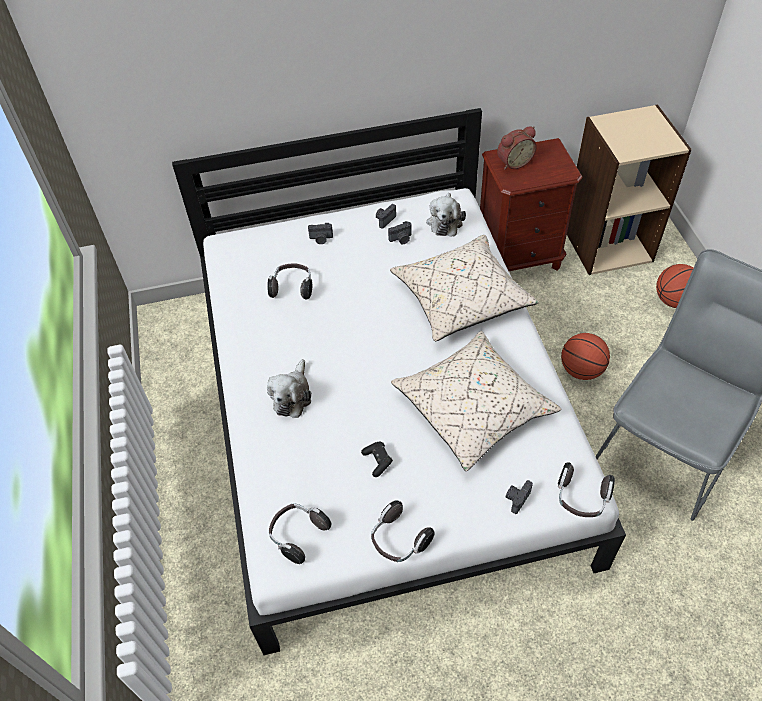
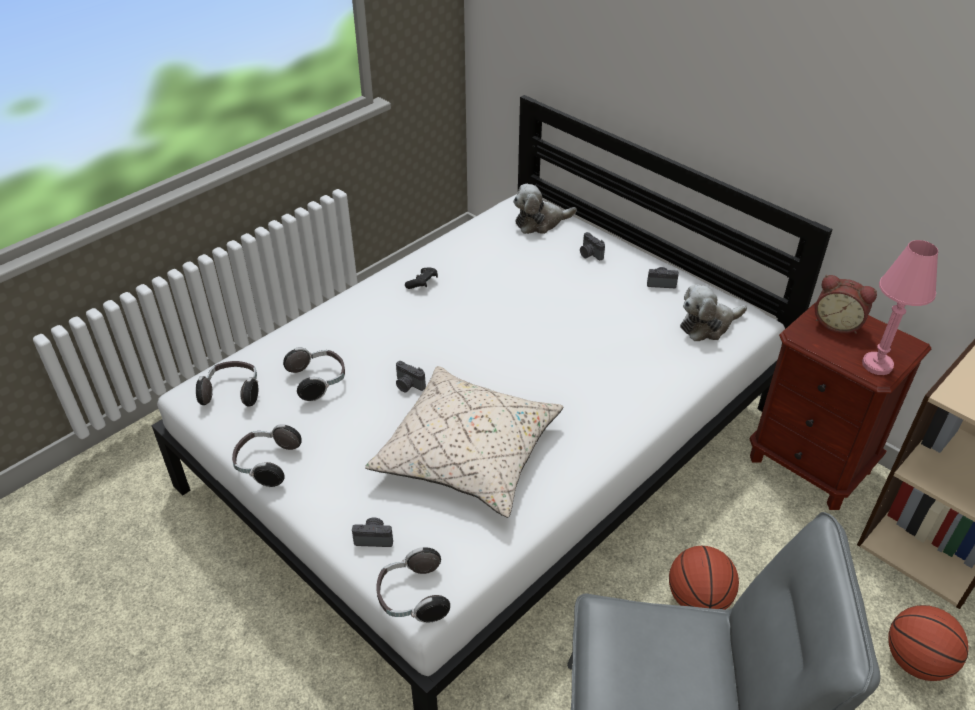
camera: 55 degrees right, 10 degrees down
headphones [267,263,312,300] -> headphones moved to [283,348,345,401]
plush toy [267,359,311,418] -> plush toy moved to [513,184,577,234]
black game controller [361,442,393,477] -> black game controller moved to [405,267,438,289]
camera [388,221,412,244] -> camera moved to [396,361,426,392]
beige pillow [390,235,539,342] -> none
none -> pink table lamp [862,240,938,375]

